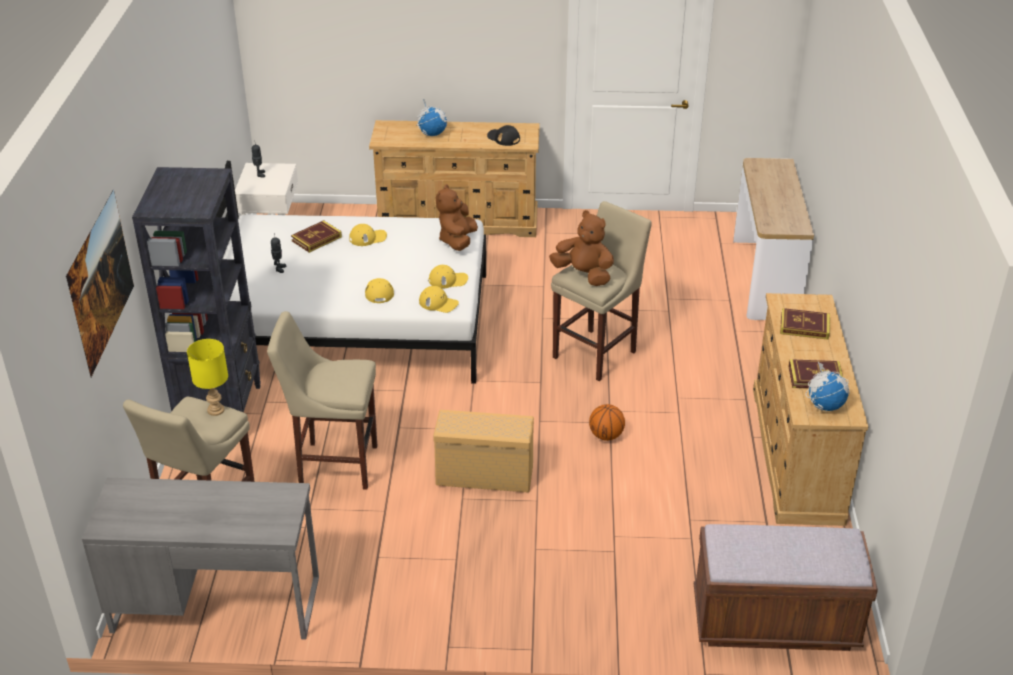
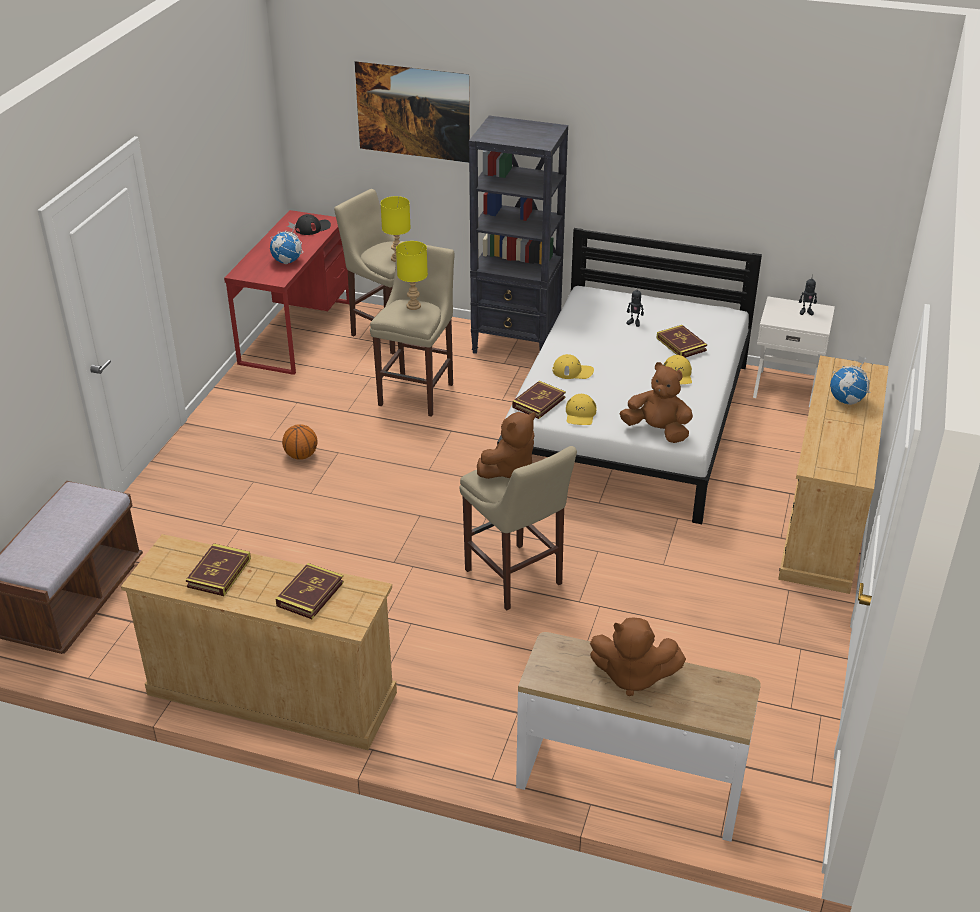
camera: 105 degrees right, 0 degrees up
grey desk [82,478,319,639] -> red desk [224,210,349,375]
yellow cap [419,286,459,313] -> book [512,381,566,419]
beige storage box [433,410,534,492] -> none
black cap [487,125,520,146] -> black cap moved to [295,214,331,235]
basketball [589,404,625,441] -> basketball moved to [282,424,318,460]
globe [806,362,850,411] -> globe moved to [270,222,303,264]
none -> yellow table lamp [396,241,428,310]
none -> brown plush toy [590,617,686,696]

